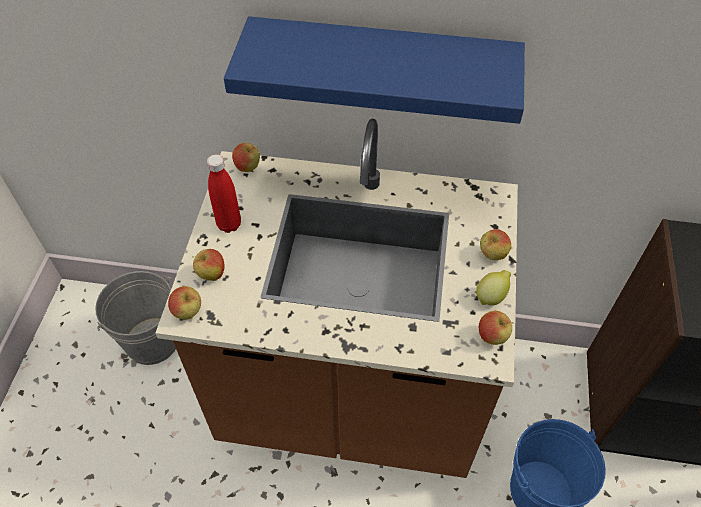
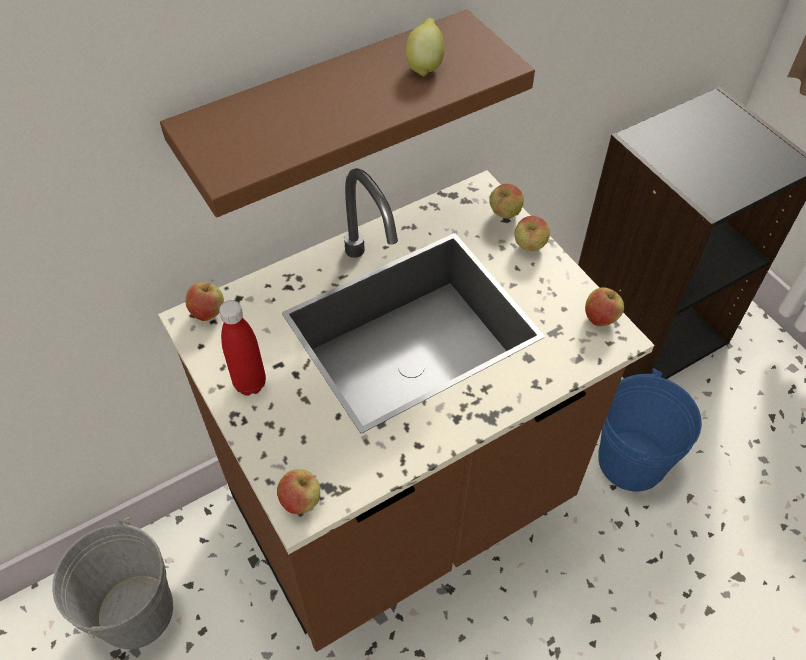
camera: 40 degrees left, 0 degrees up
apple [192,249,225,281] -> apple moved to [489,184,524,218]
blue shelf [224,16,525,124] -> brown shelf [160,10,535,217]
lemon [476,270,511,306] -> lemon moved to [405,18,444,77]

